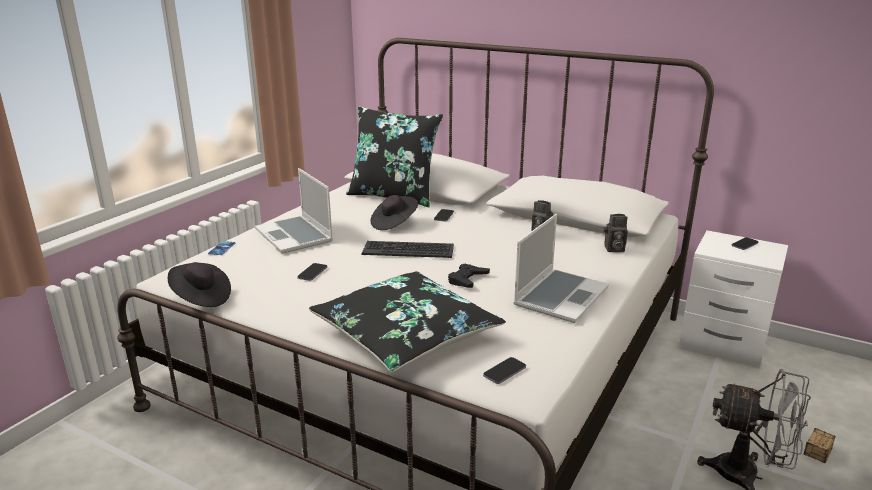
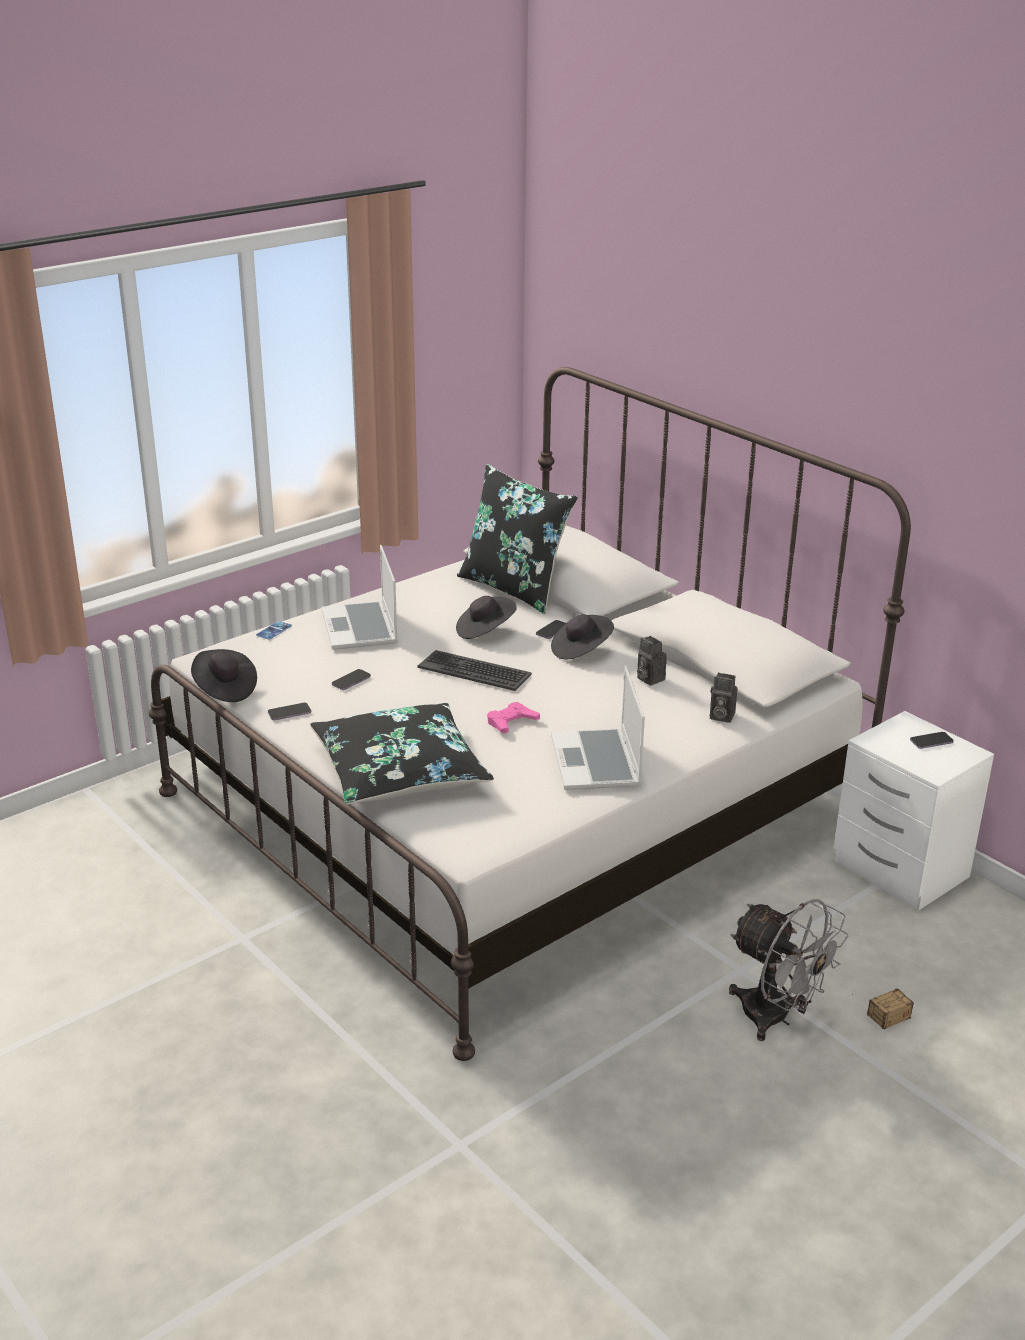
camera: 20 degrees right, 5 degrees up
black game controller [448,264,490,288] -> pink game controller [487,702,540,733]
phone [483,357,526,384] -> phone moved to [268,703,311,720]
laptop [514,214,609,323] -> laptop turned 120 degrees clockwise [551,666,645,790]
none -> black hat [551,614,614,659]

